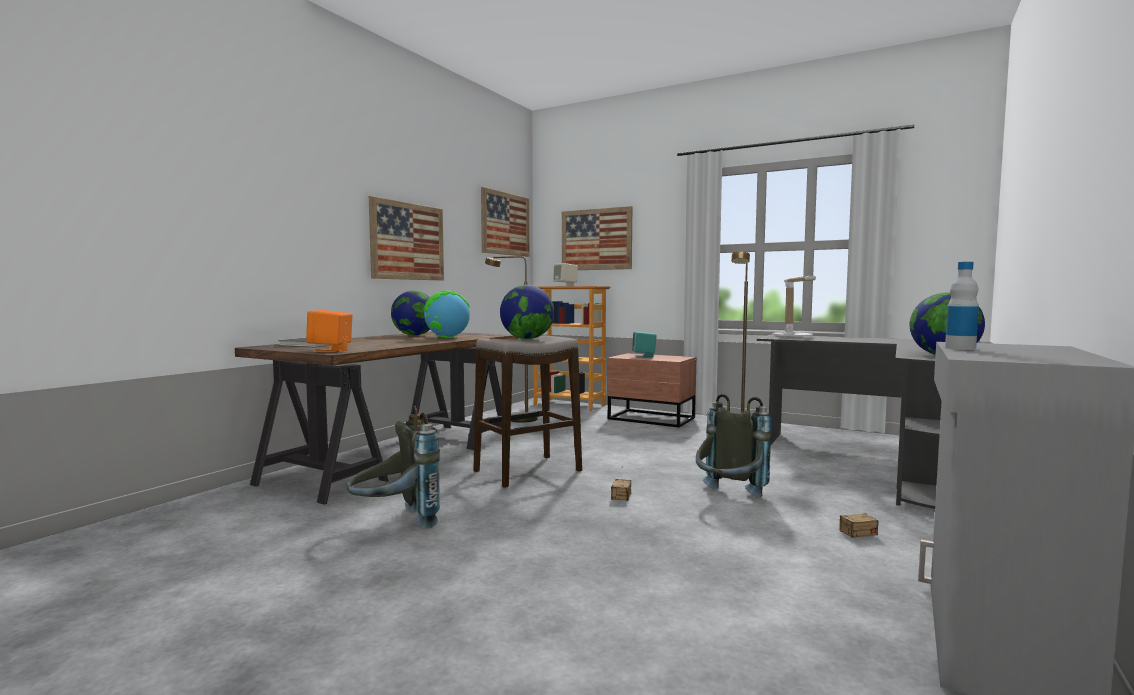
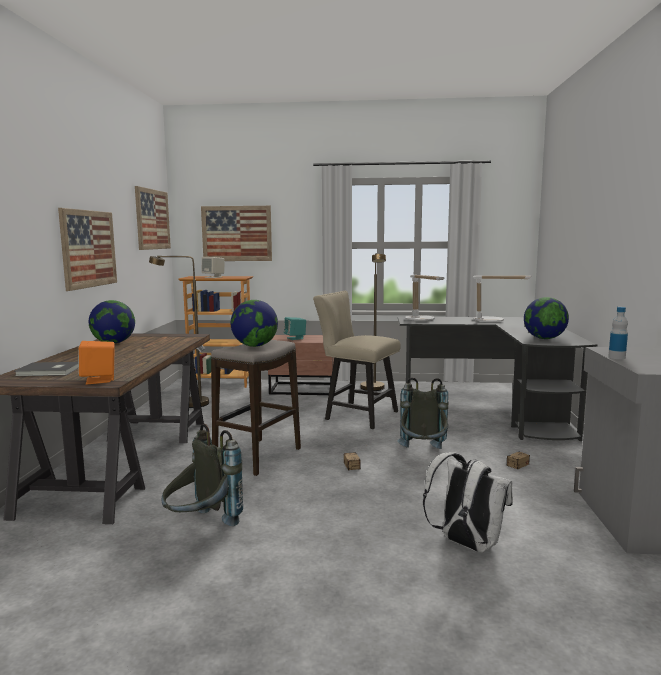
camera: 25 degrees left, 5 degrees up
globe [423,291,470,338] -> none
none -> beige chair [313,291,401,429]
none -> white backpack [423,452,513,553]
none -> table lamp [473,276,531,322]

